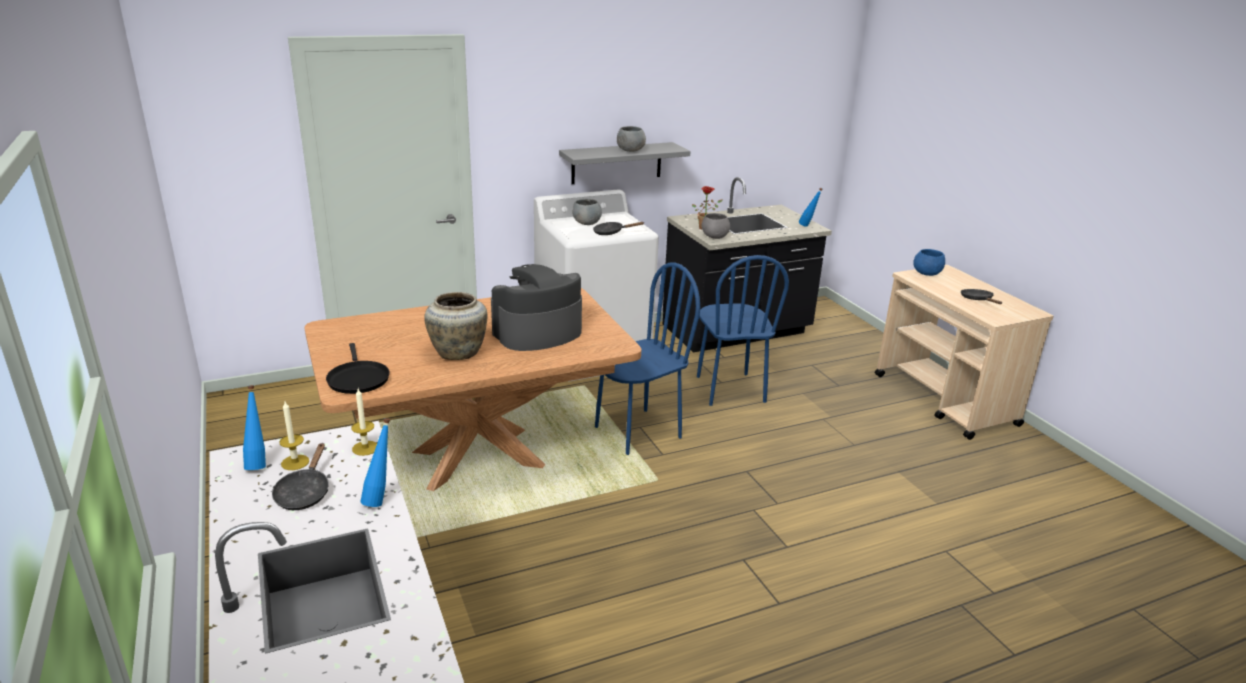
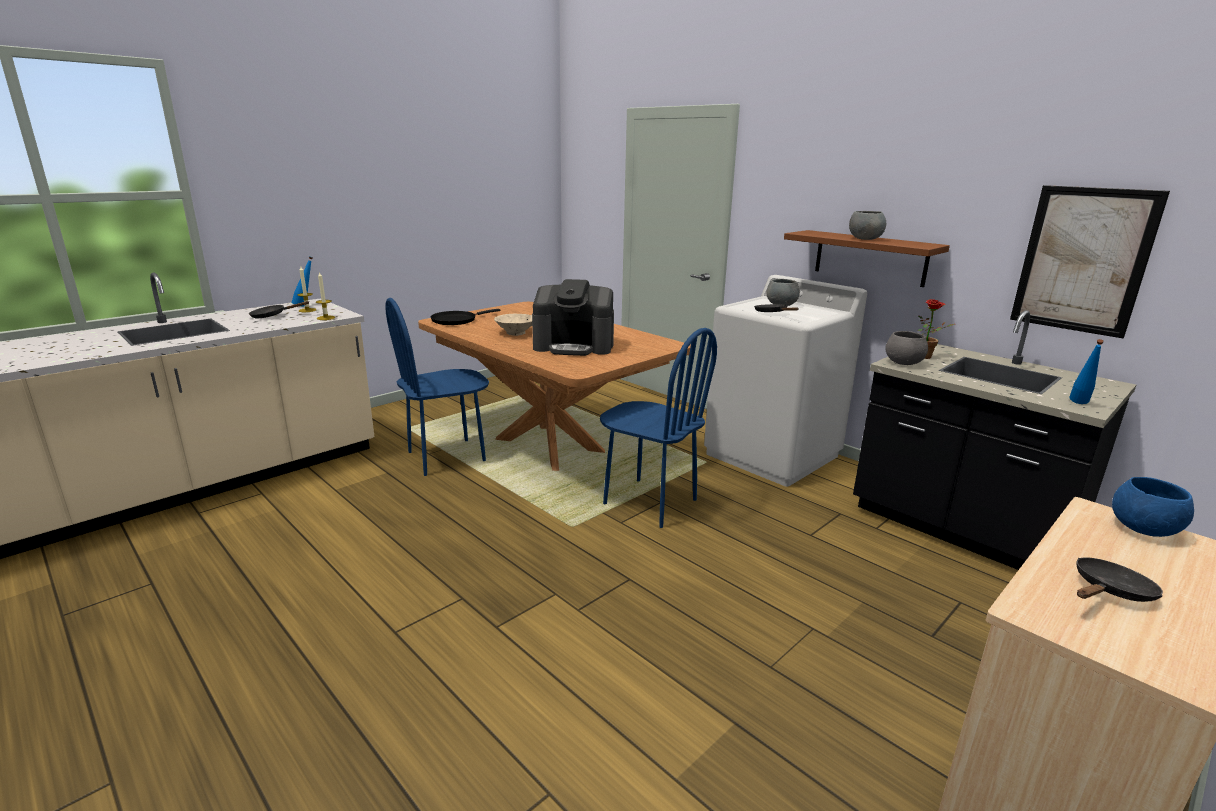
camera: 70 degrees right, 5 degrees down
blue bottle [361,418,390,507] -> none
beige vase [424,292,488,360] -> beige bowl [494,314,532,336]
coffee machine [491,264,582,351] -> coffee machine turned 150 degrees clockwise [532,279,614,356]
grey shelf [559,142,691,184] -> brown shelf [784,230,950,287]
blue chair [697,255,789,406] -> blue chair moved to [385,298,489,476]
none -> picture [1010,185,1170,338]

